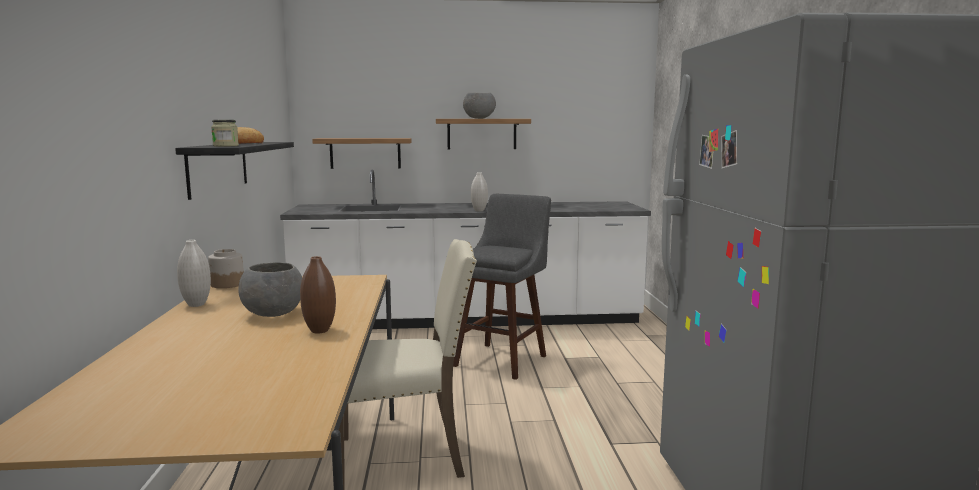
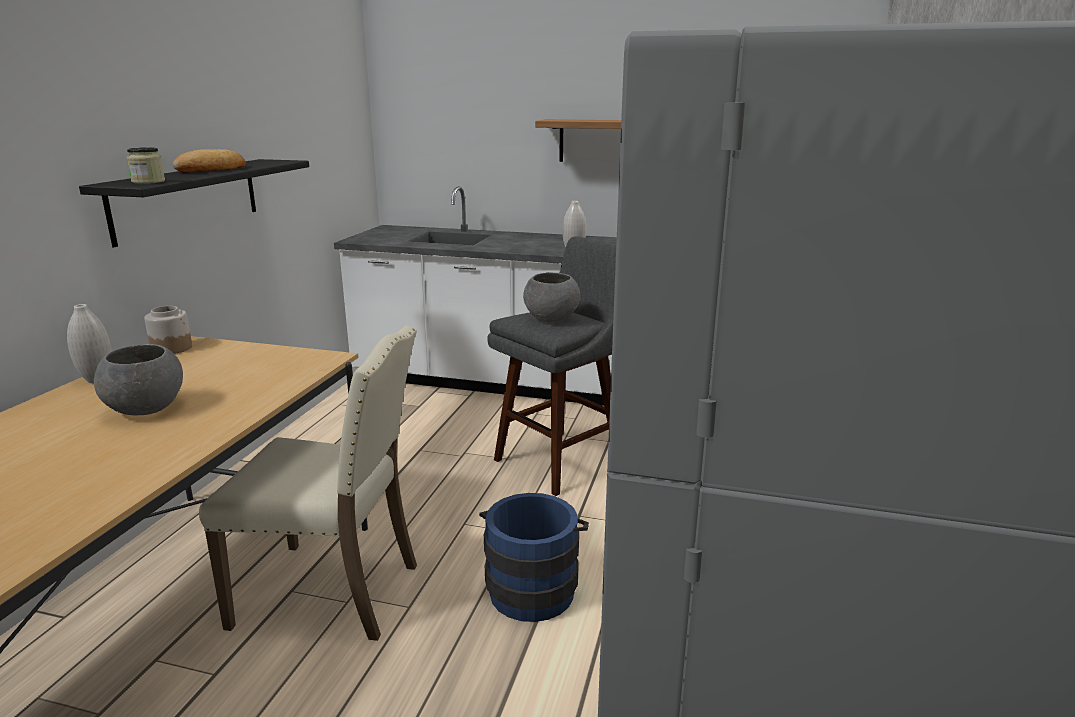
camera: 20 degrees right, 10 degrees up
brown vase [300,256,336,333] -> none
shelf [312,138,411,169] -> none
grey bowl [463,93,496,119] -> grey bowl moved to [523,273,581,322]
none -> blue bucket [479,493,589,622]

